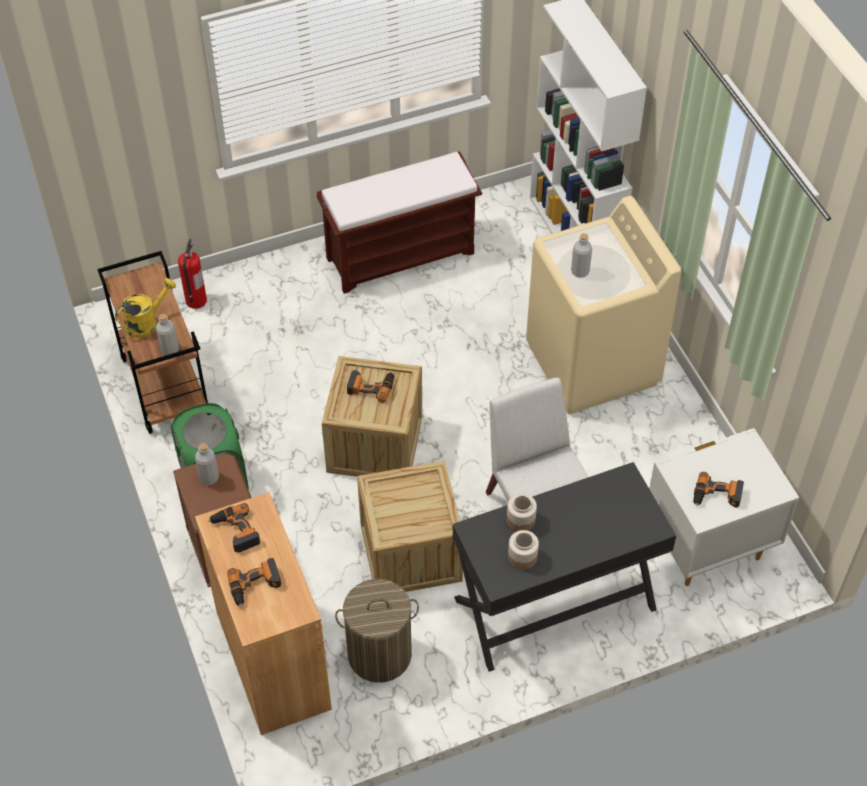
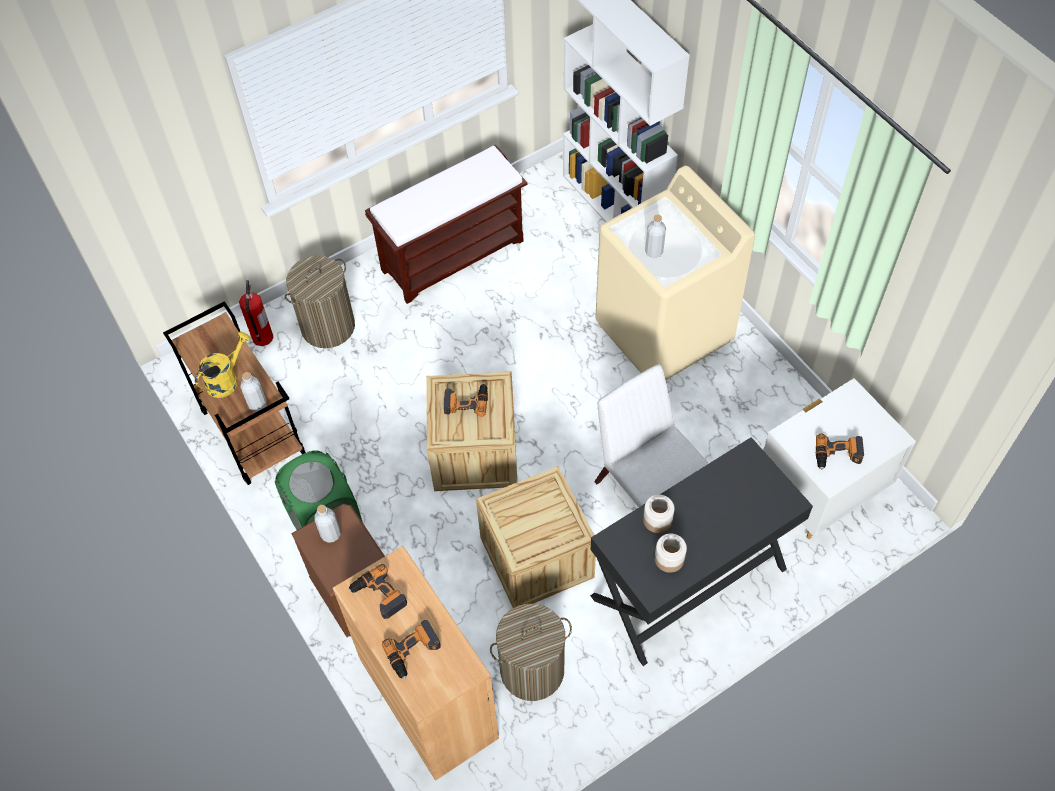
camera: 10 degrees left, 5 degrees up
none -> laundry basket [285,256,355,348]

